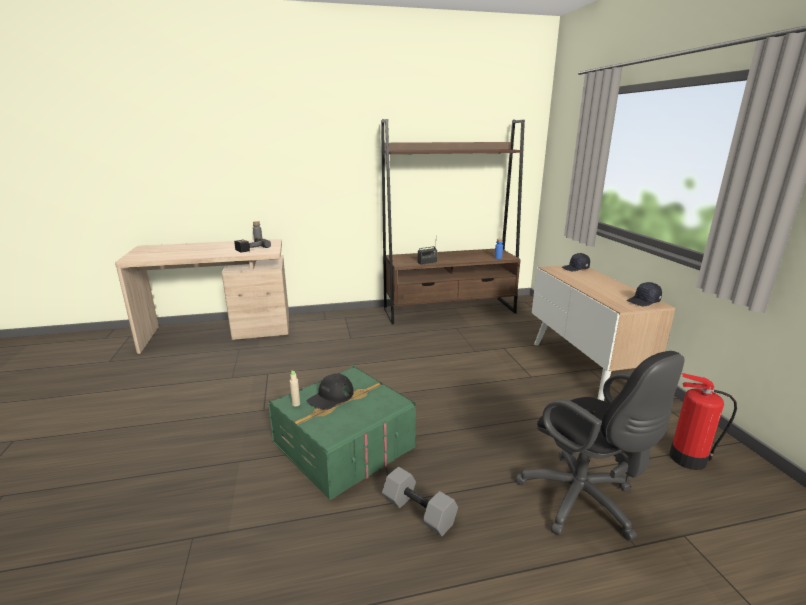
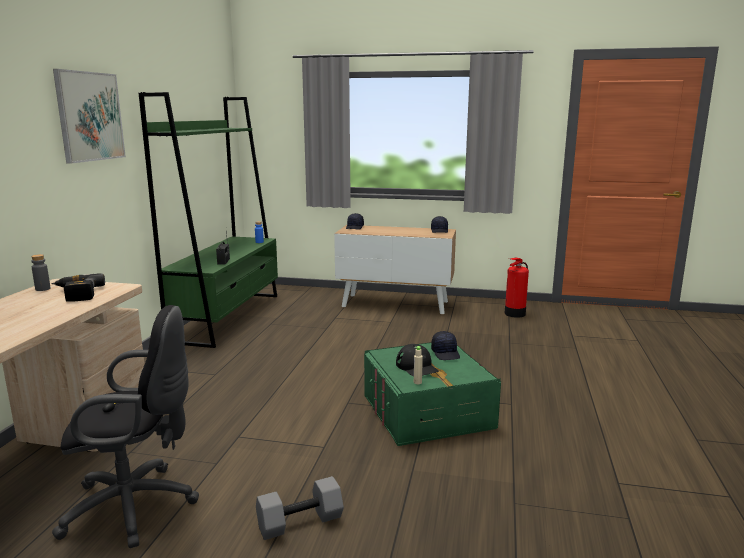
camera: 65 degrees left, 5 degrees down
brown bookcase [381,119,525,324] -> green bookcase [139,92,278,348]
grey dumbbell [382,467,458,536] -> grey dumbbell moved to [256,476,344,540]
black office chair [516,351,684,541] -> black office chair moved to [52,305,199,548]
none -> picture [53,69,126,164]
none -> black cap [431,331,460,360]

